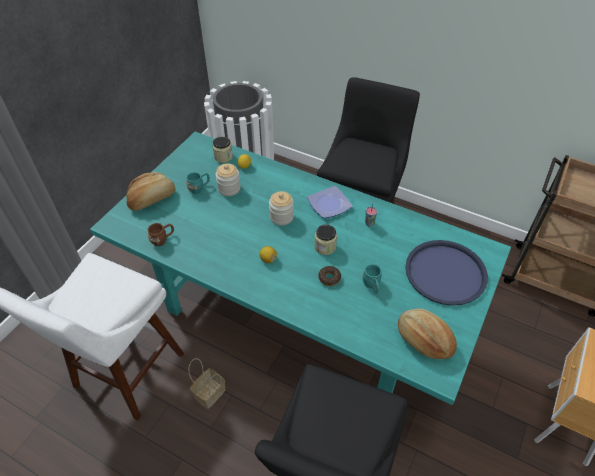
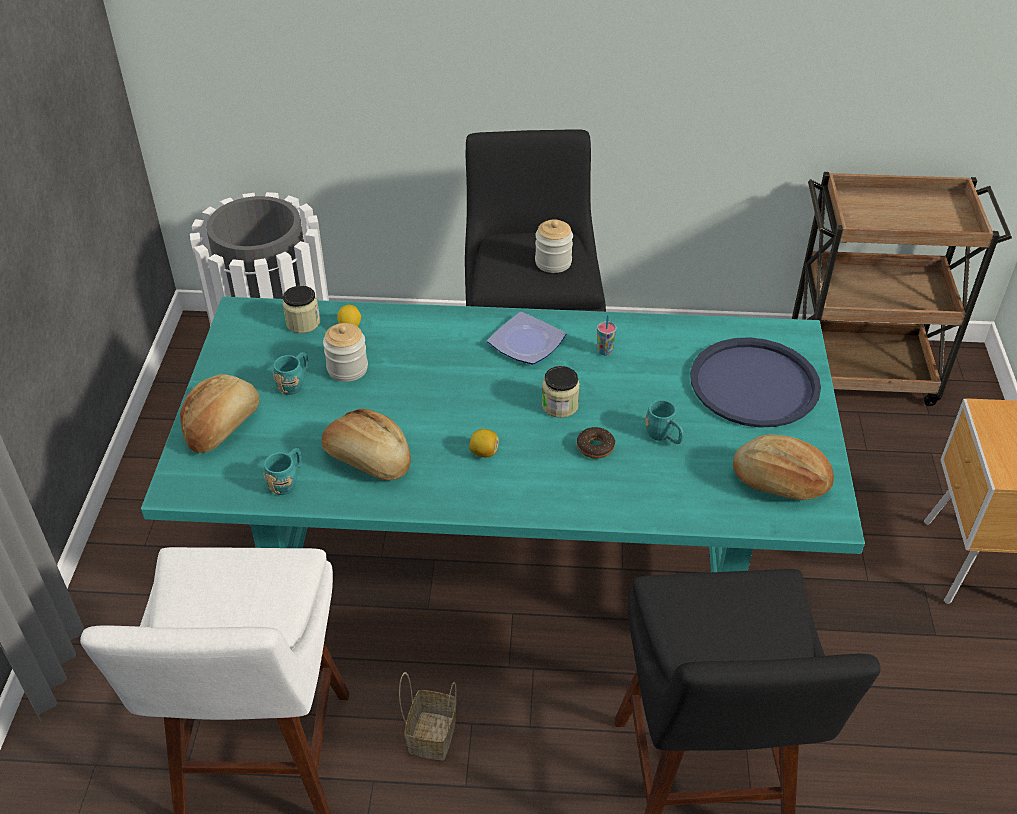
camera: 25 degrees left, 5 degrees down
brown mug [148,223,174,246] -> turquoise mug [264,448,302,495]
jar [269,191,294,226] -> jar moved to [535,220,573,273]
none -> bread [322,409,411,481]

